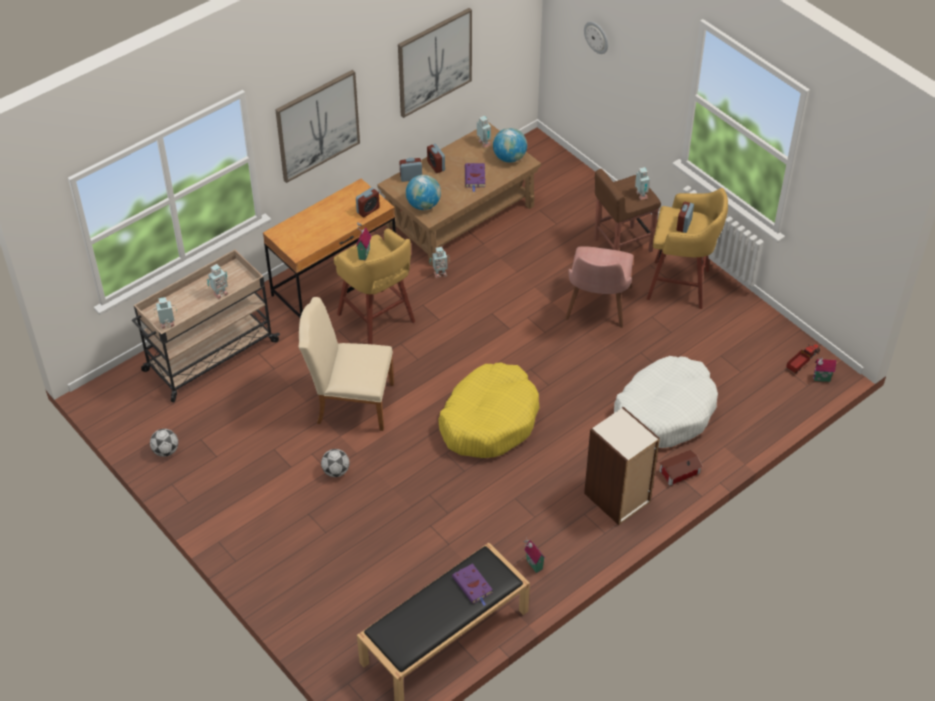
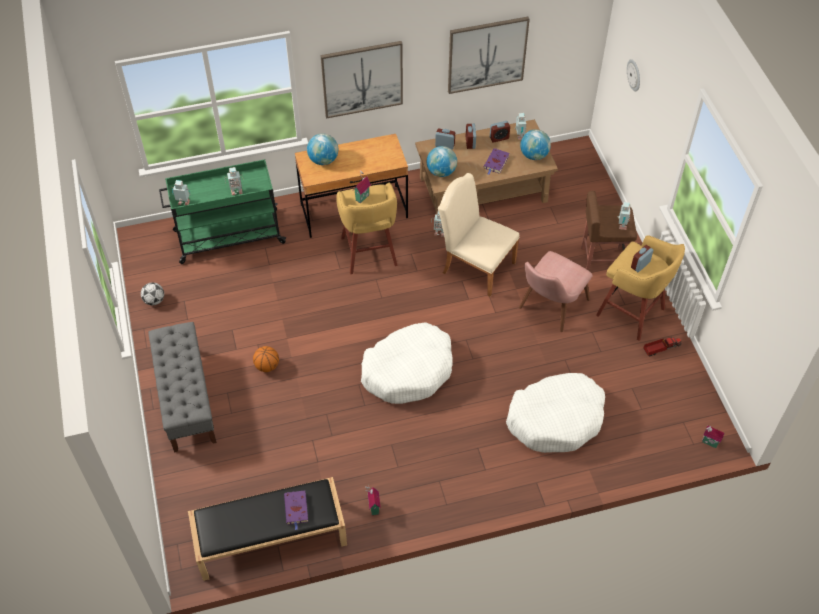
camera: 25 degrees right, 5 degrees up
beige cart [132,249,280,403] -> green cart [159,159,286,264]
beige chair [298,297,394,431] -> beige chair moved to [438,173,520,297]
football [321,449,350,477] -> basketball [253,346,279,372]
alarm clock [356,187,380,217] -> alarm clock moved to [490,121,510,143]
yellow dog bed [438,362,540,458] -> white dog bed [361,322,452,404]
bookcase [584,407,660,525] -> none
toy house [659,450,703,485] -> none
toy truck [786,344,820,374] -> toy truck moved to [643,336,682,356]
none -> grey bench [148,322,217,453]
none -> globe [307,133,338,165]

